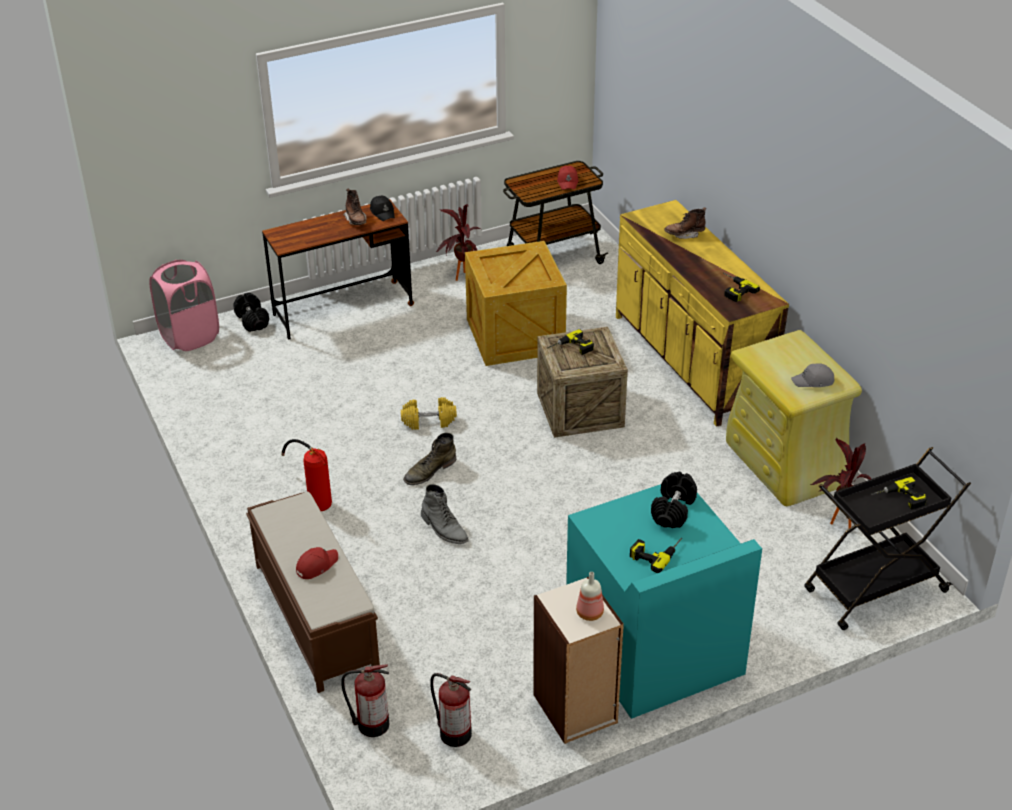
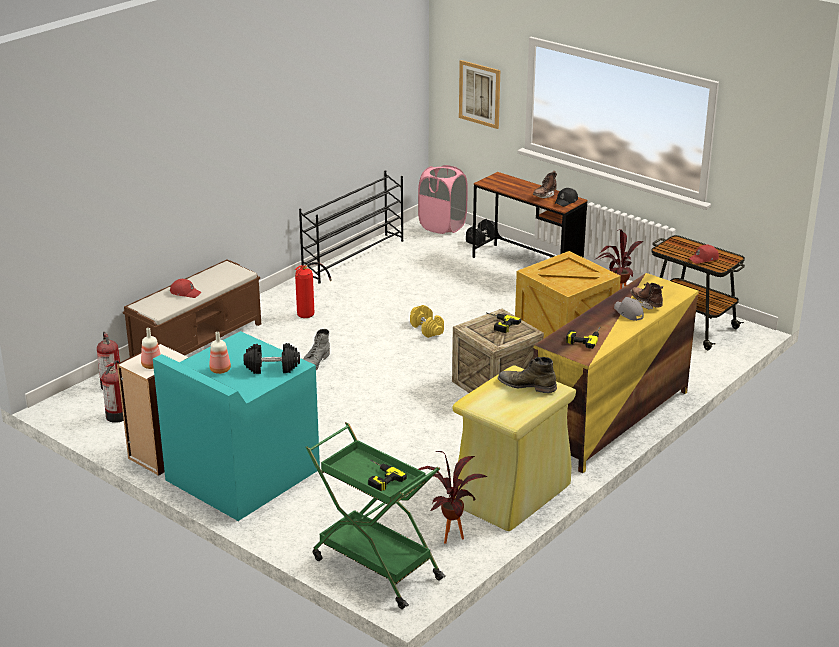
camera: 65 degrees right, 10 degrees down
green boot [403,433,456,485] -> green boot moved to [498,357,557,393]
power drill [630,538,682,573] -> bottle [209,332,231,374]
grey cap [791,363,834,387] -> grey cap moved to [614,297,644,321]
black cart [804,447,971,630] -> green cart [306,422,446,609]
none -> black shoe rack [299,170,403,284]
none -> picture [459,60,500,129]

